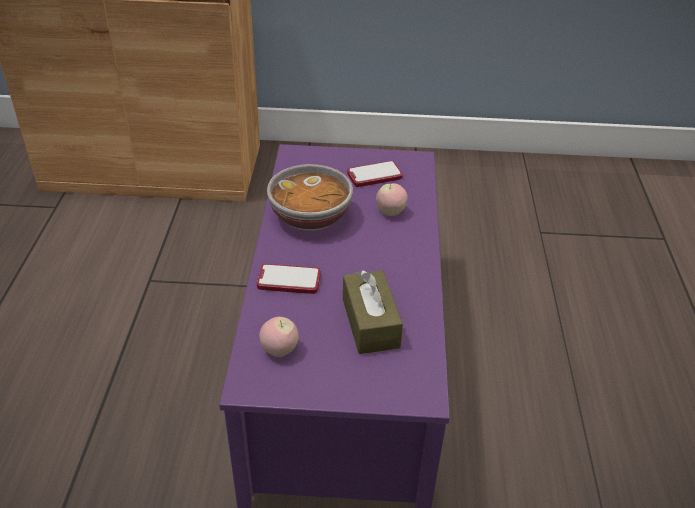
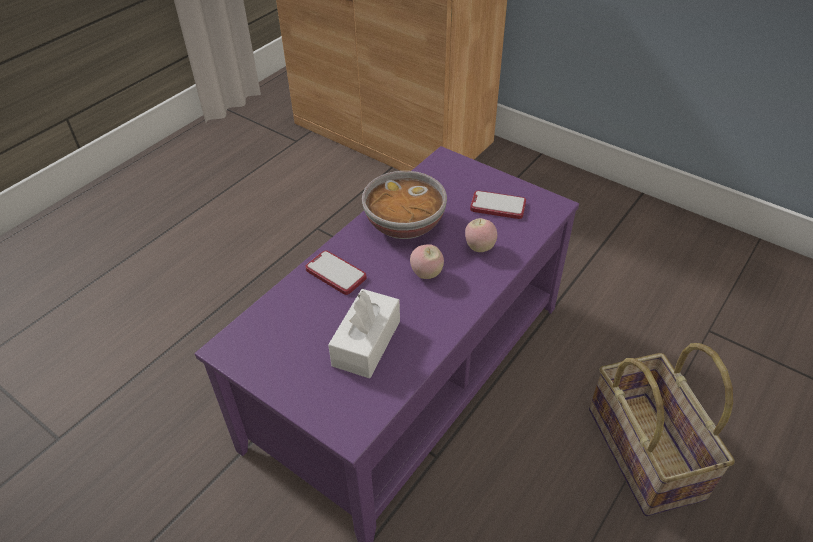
camera: 35 degrees right, 5 degrees up
apple [259,317,299,357] -> apple moved to [410,244,444,279]
brown tissue box [343,270,403,354] -> white tissue box [328,289,400,378]
none -> basket [589,343,735,516]

